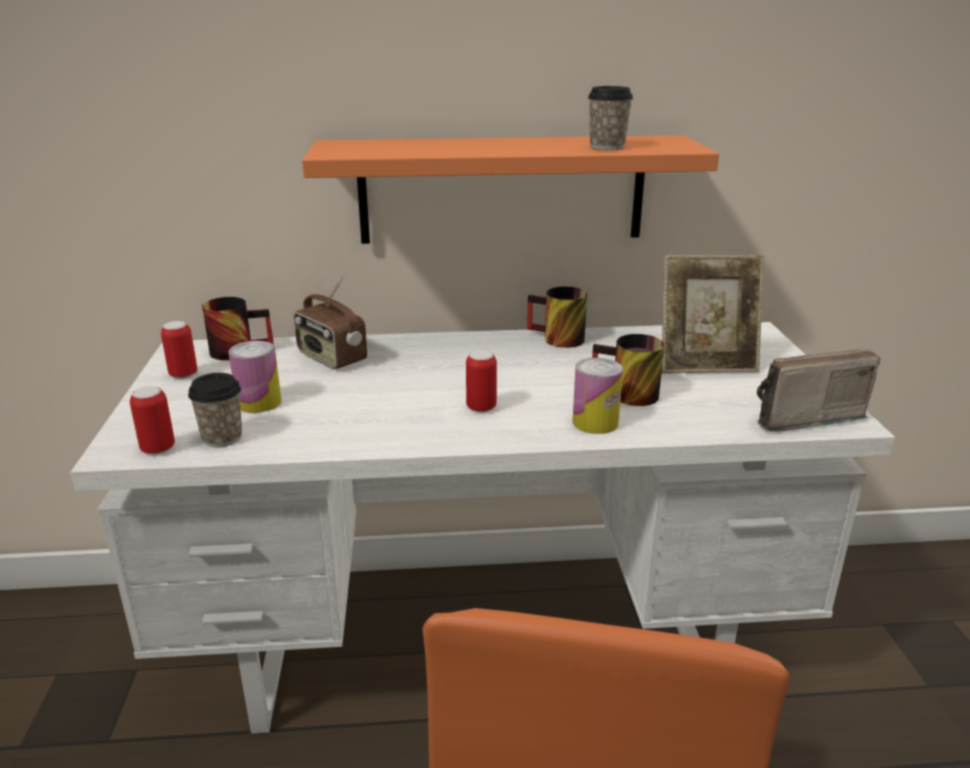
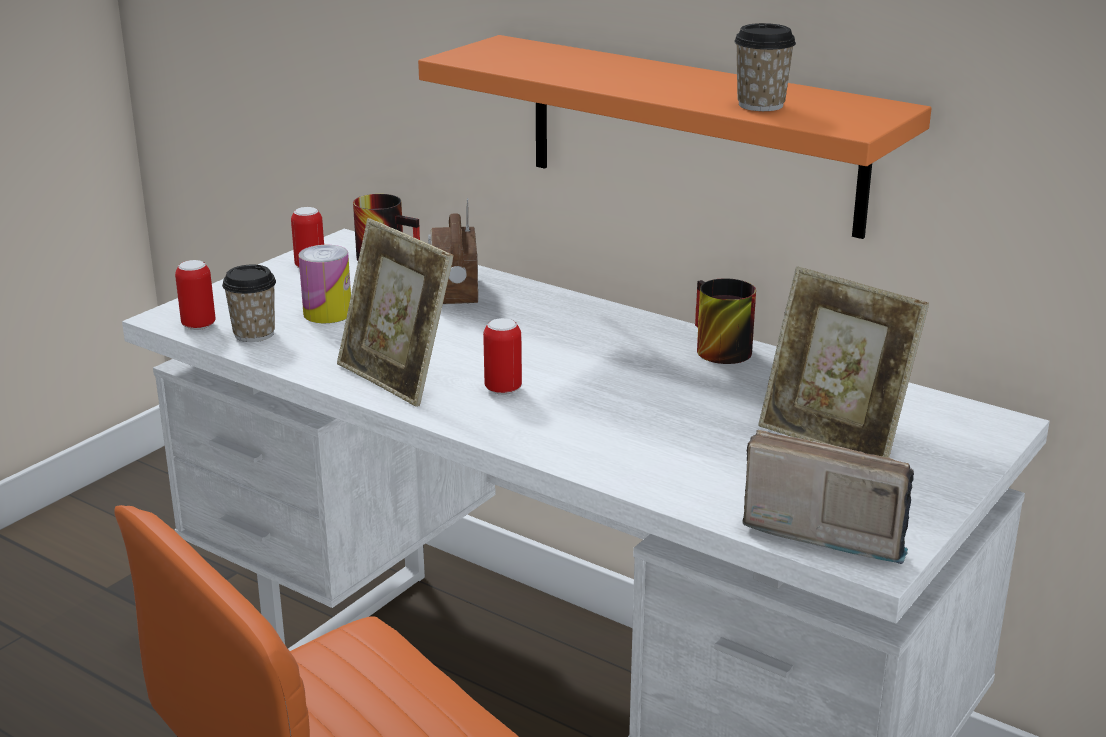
camera: 40 degrees right, 0 degrees up
can [573,358,623,434] -> none
mug [592,334,665,406] -> none
none -> picture frame [337,218,454,407]

